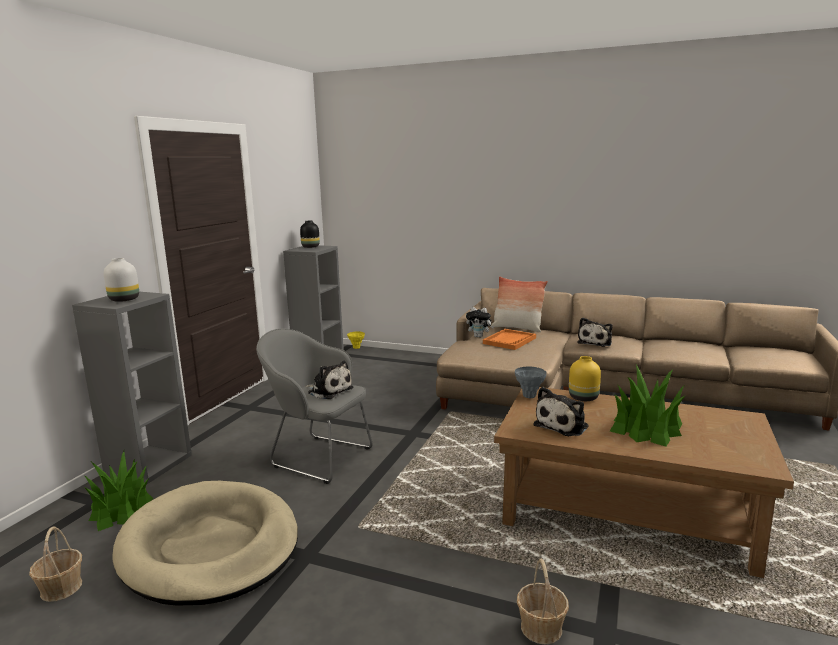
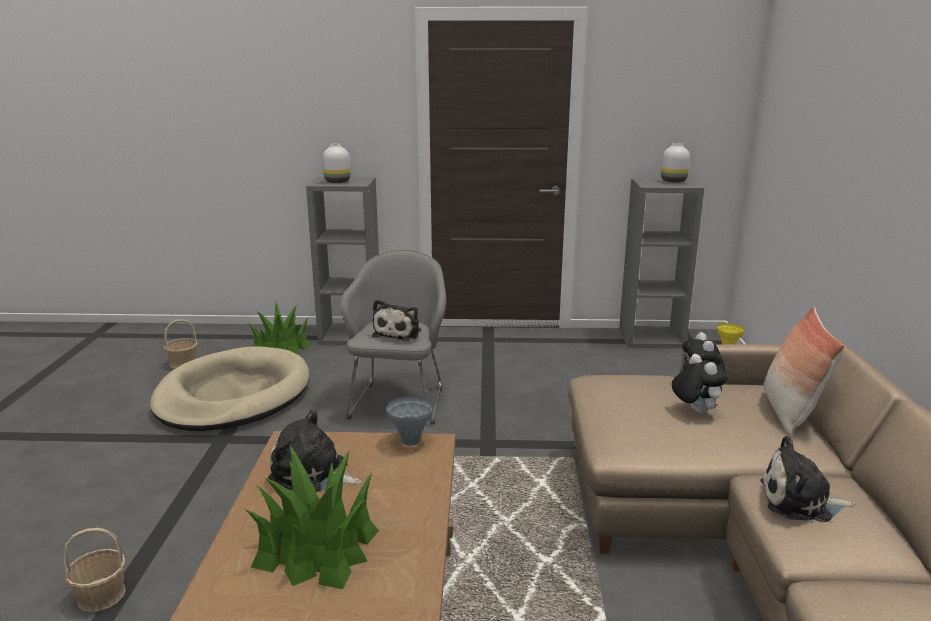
camera: 70 degrees right, 5 degrees up
black vase [300,220,320,248] -> white vase [661,143,690,182]
orange tray [483,329,536,350] -> plush toy [672,354,728,414]
yellow vase [569,356,601,401] -> none

